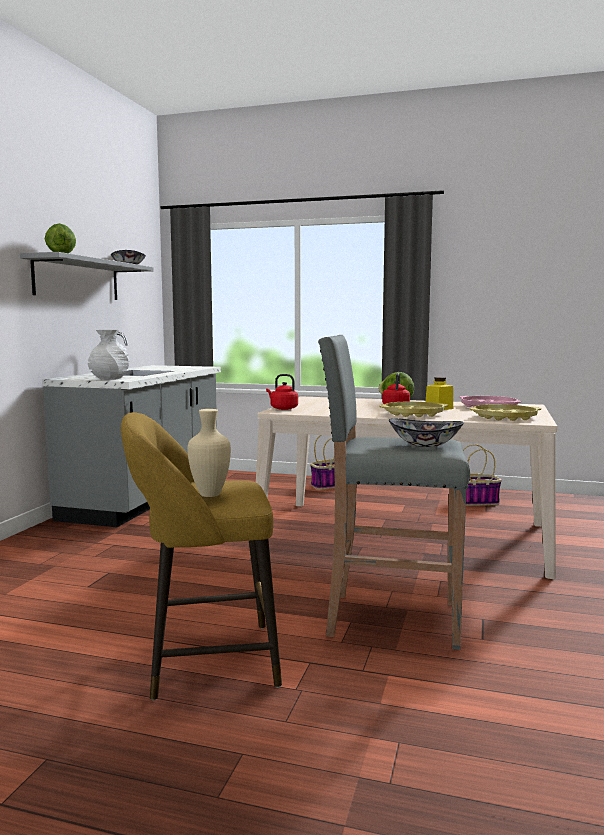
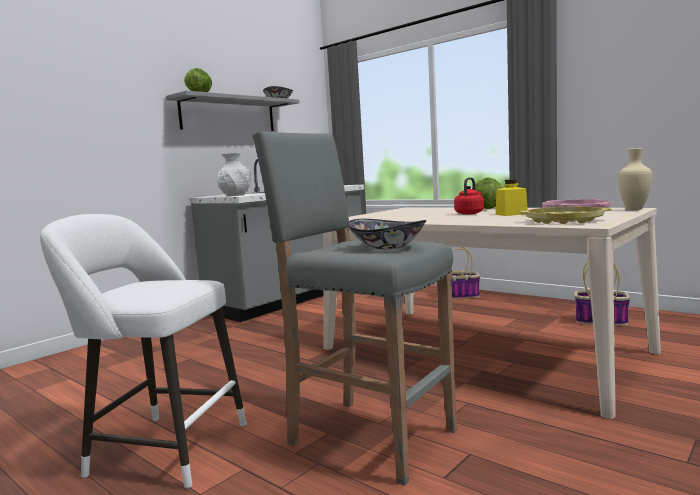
camera: 25 degrees right, 0 degrees up
yellow stool [121,412,282,701] -> white stool [40,214,247,489]
beige vase [188,409,231,497] -> beige vase moved to [618,148,652,210]
red kettle [266,374,298,410] -> none
yellow tray [379,401,448,417] -> none

